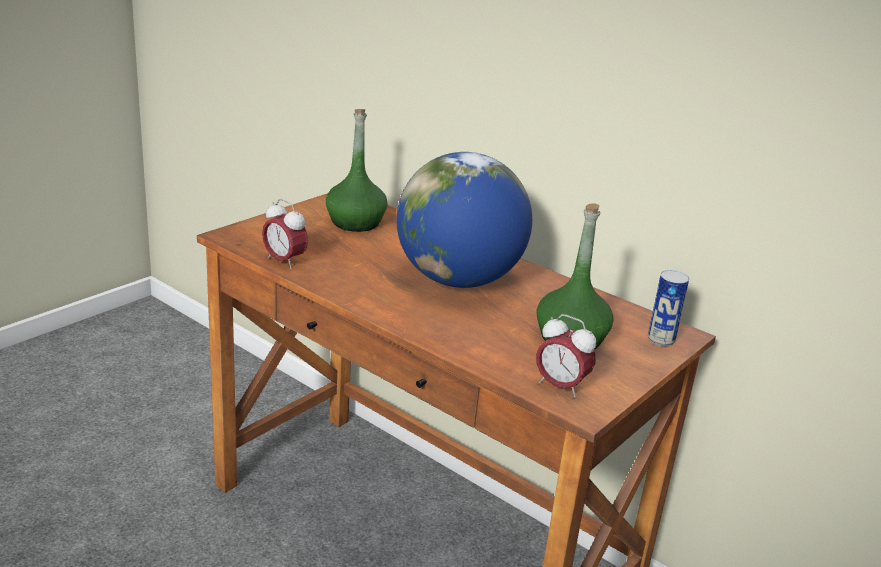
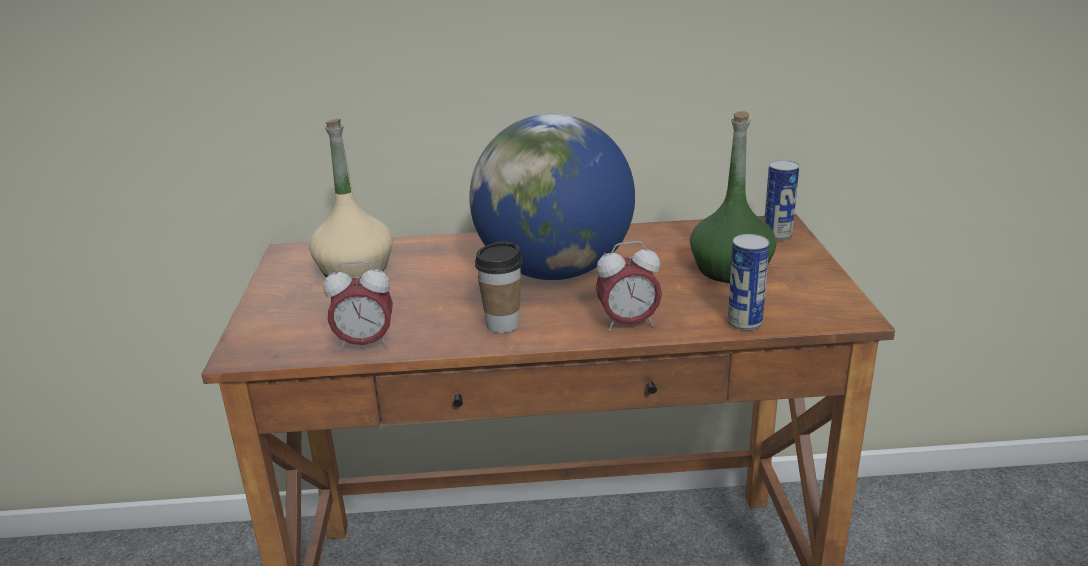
camera: 40 degrees left, 0 degrees up
green bottle [326,109,388,232] -> beige bottle [309,119,393,278]
alarm clock [536,314,596,398] -> alarm clock moved to [596,241,662,331]
none -> cup [475,241,523,333]
none -> can [727,234,770,331]

